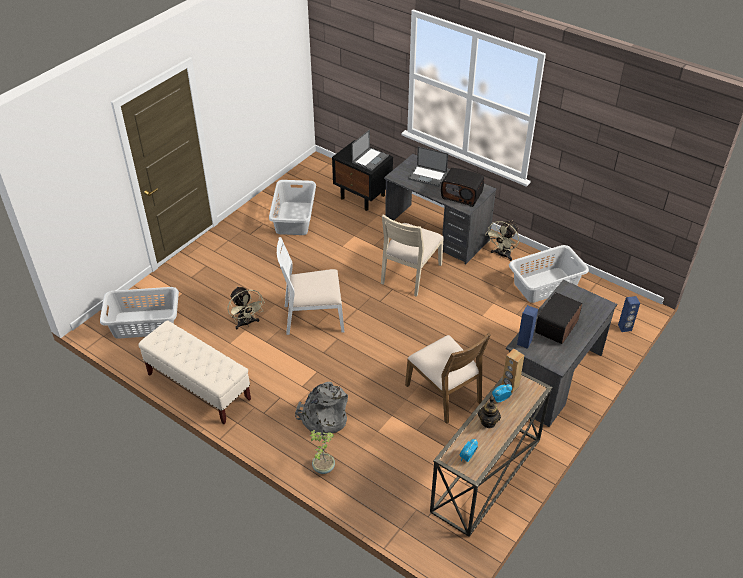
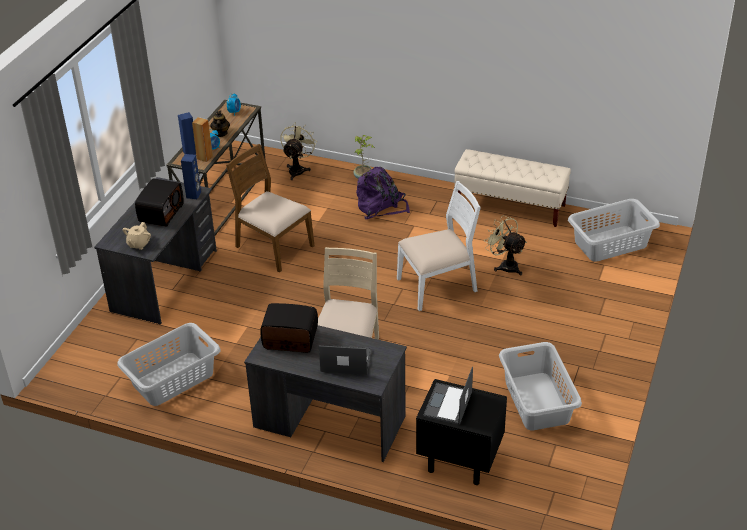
camera: 165 degrees right, 5 degrees down
grey backpack [295,382,348,435] -> purple backpack [356,167,410,219]
beige fan [485,220,519,261] -> beige fan moved to [280,123,317,180]
blue speaker [618,296,640,332] -> blue speaker moved to [178,112,196,155]
none -> beige teapot [123,222,151,250]

